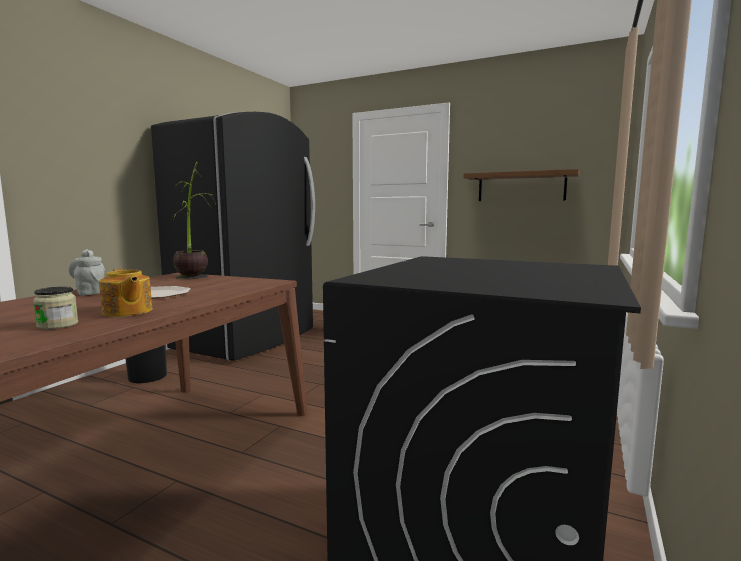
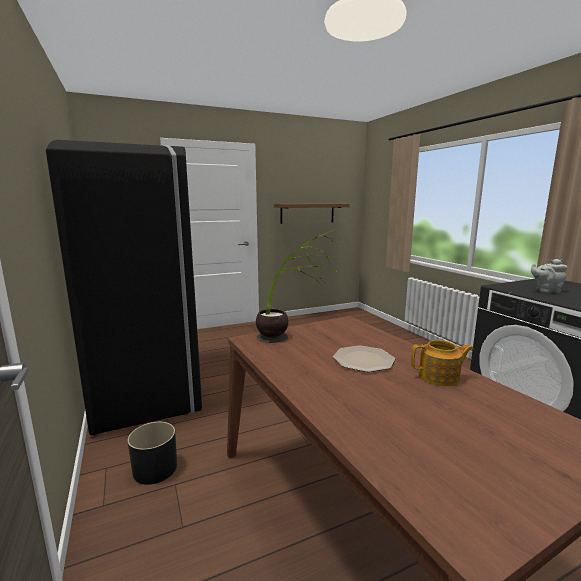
camera: 50 degrees left, 5 degrees up
jar [33,287,78,329] -> none
grey teapot [69,249,105,296] -> grey teapot moved to [531,259,567,293]

